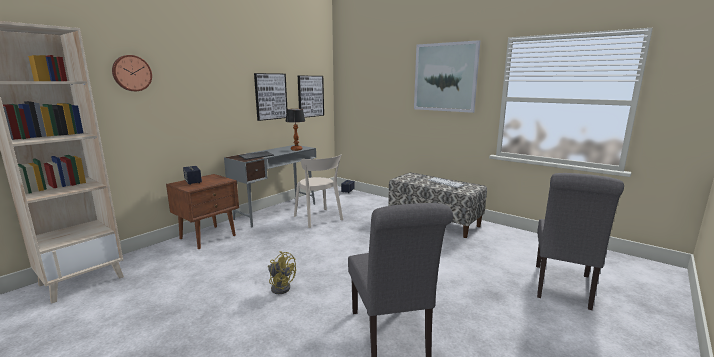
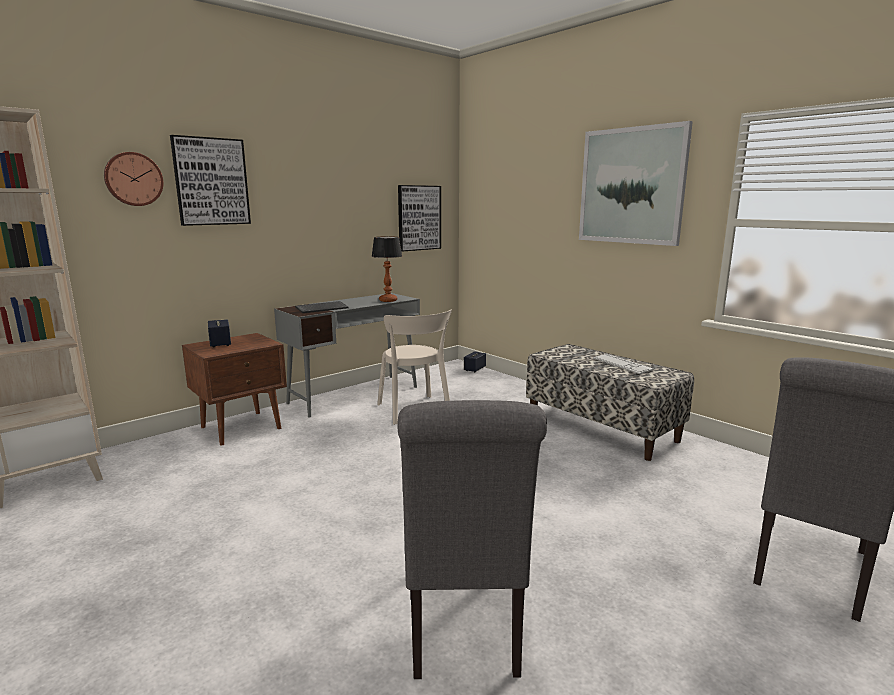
camera: 10 degrees right, 0 degrees up
picture [254,73,287,121] -> picture moved to [170,135,251,226]
yellow fan [268,251,296,294] -> none

